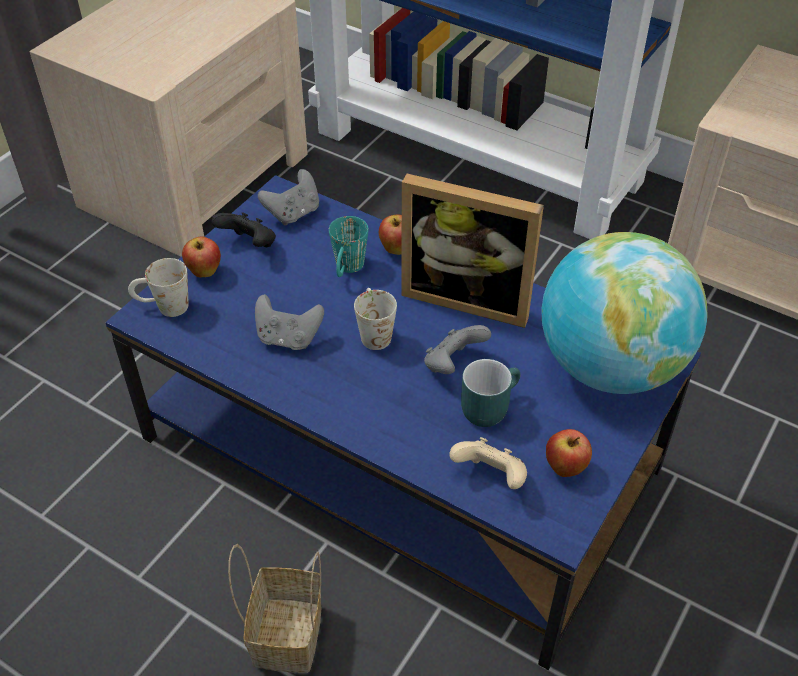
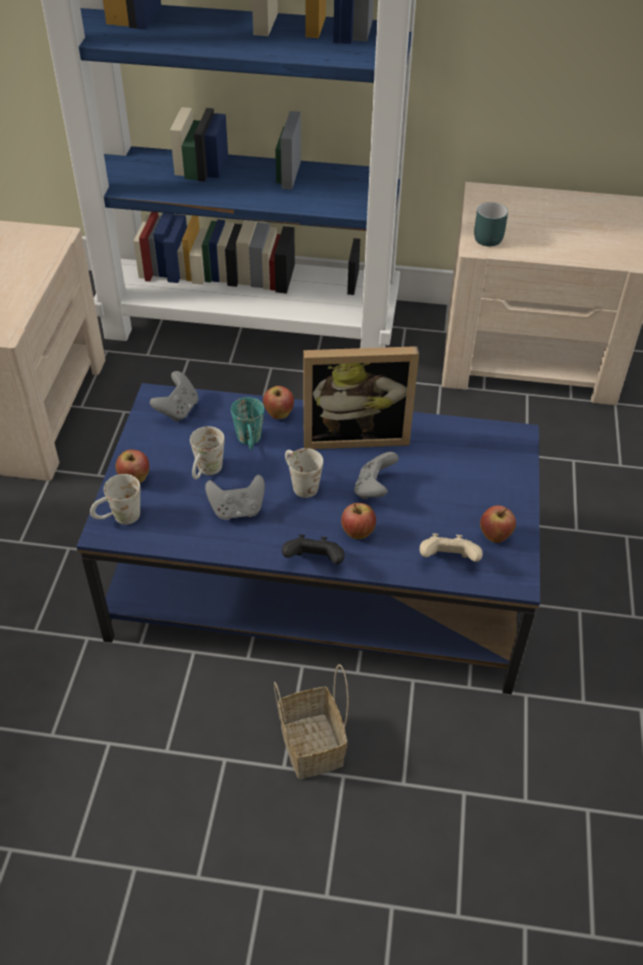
camera: 25 degrees left, 0 degrees up
black game controller [212,212,276,247] -> black game controller moved to [282,534,345,564]
turquoise mug [461,359,521,427] -> turquoise mug moved to [474,202,508,247]
globe [541,232,707,394] -> none
none -> white mug [190,426,225,479]
none -> apple [341,503,376,539]

